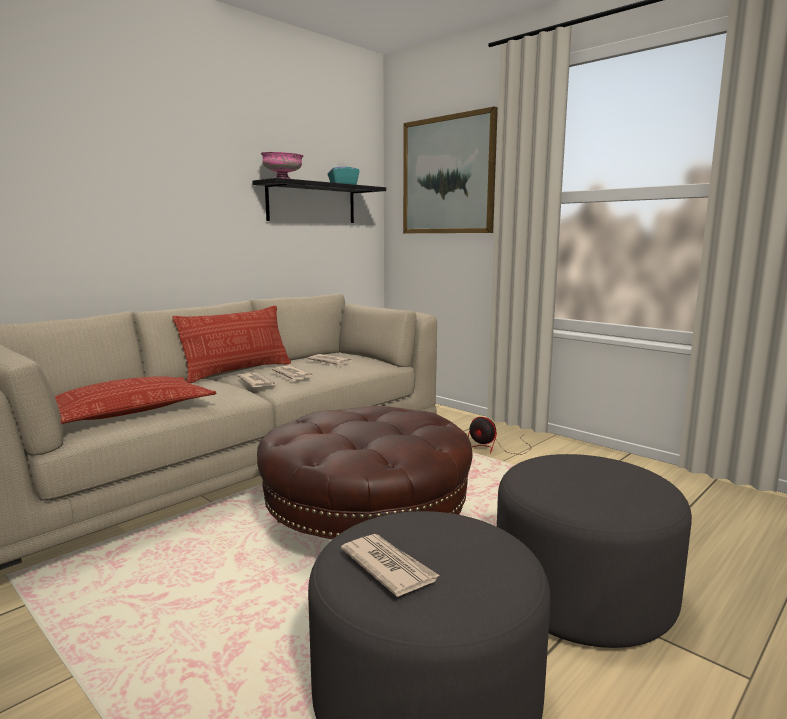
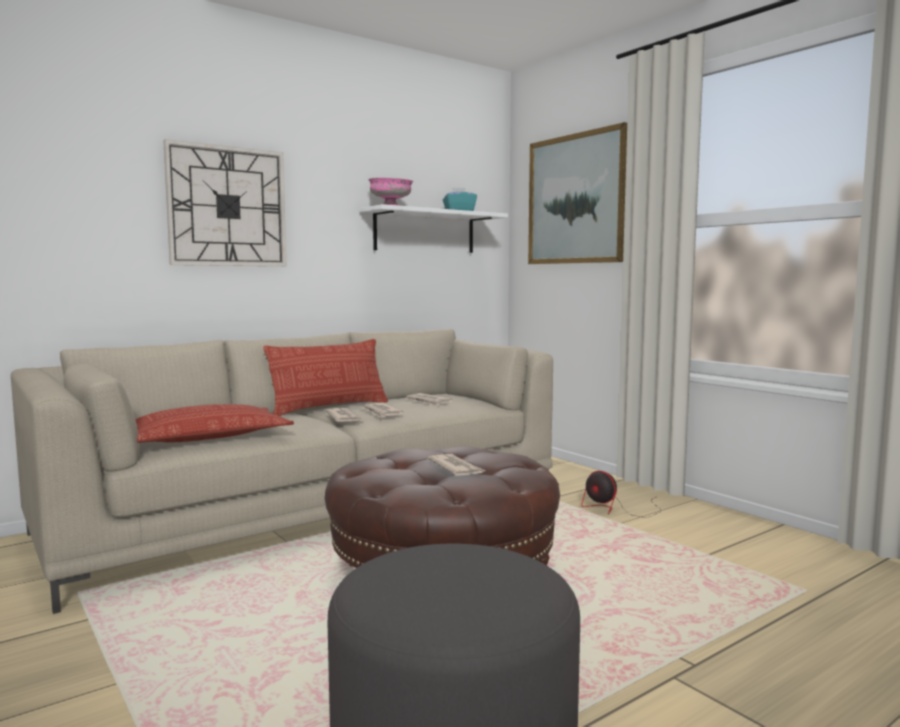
camera: 10 degrees right, 5 degrees down
black shelf [252,178,386,223] -> white shelf [360,204,508,253]
newspaper [341,534,440,597] -> newspaper moved to [427,454,486,476]
grey ottoman [497,454,692,648] -> none
none -> wall clock [163,139,286,266]

